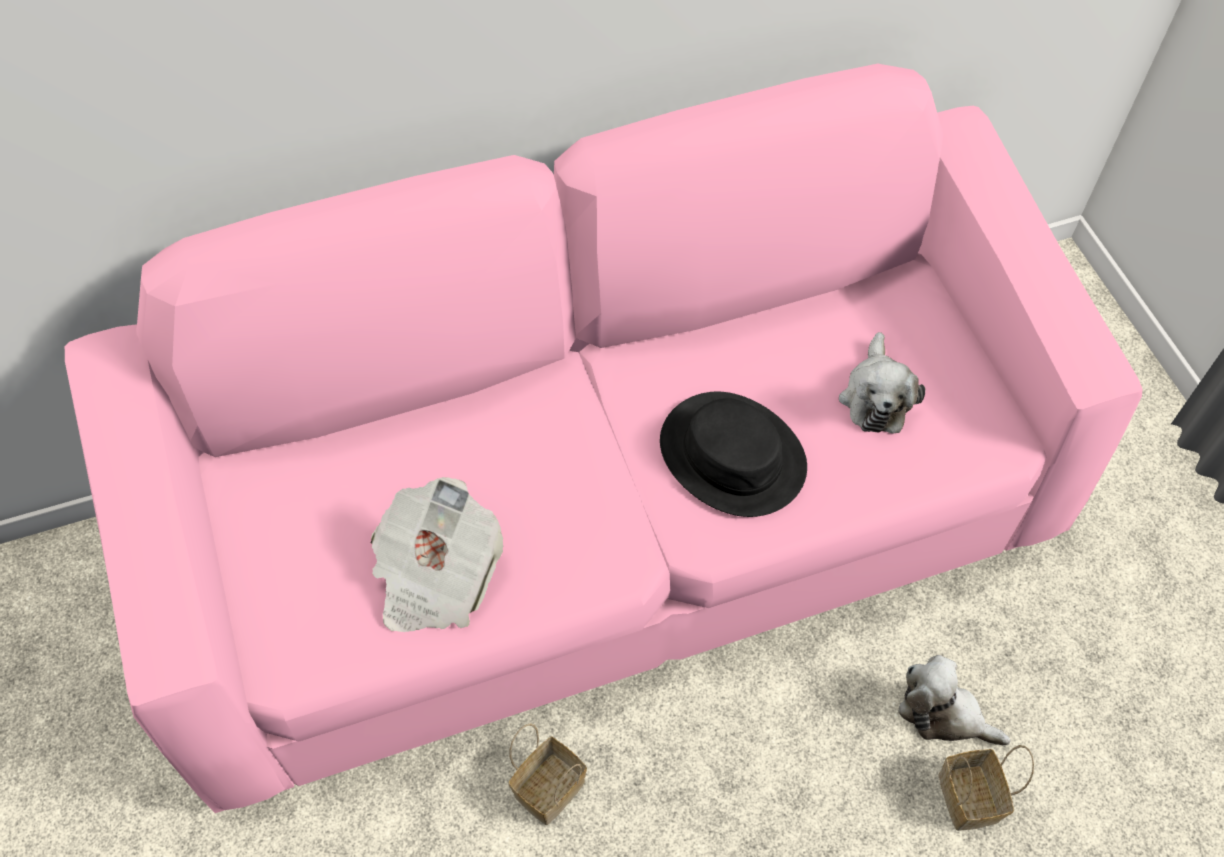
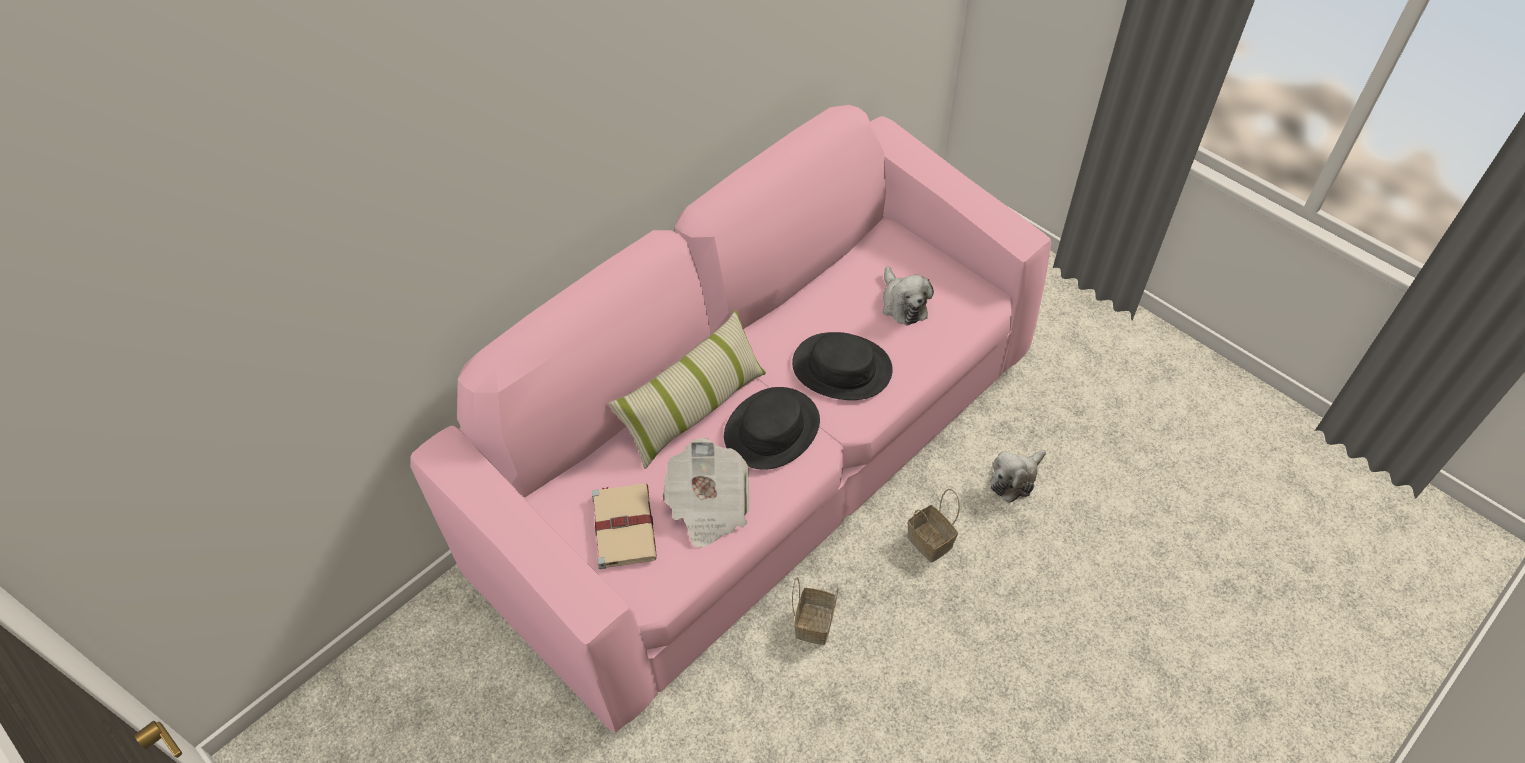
camera: 25 degrees left, 5 degrees down
plush toy [898,655,1010,746] -> plush toy turned 45 degrees counterclockwise [990,450,1046,503]
basket [939,745,1034,831] -> basket moved to [907,489,960,562]
none -> beige book [592,483,657,569]
none -> pillow [608,310,766,469]
none -> black hat [724,387,820,470]

